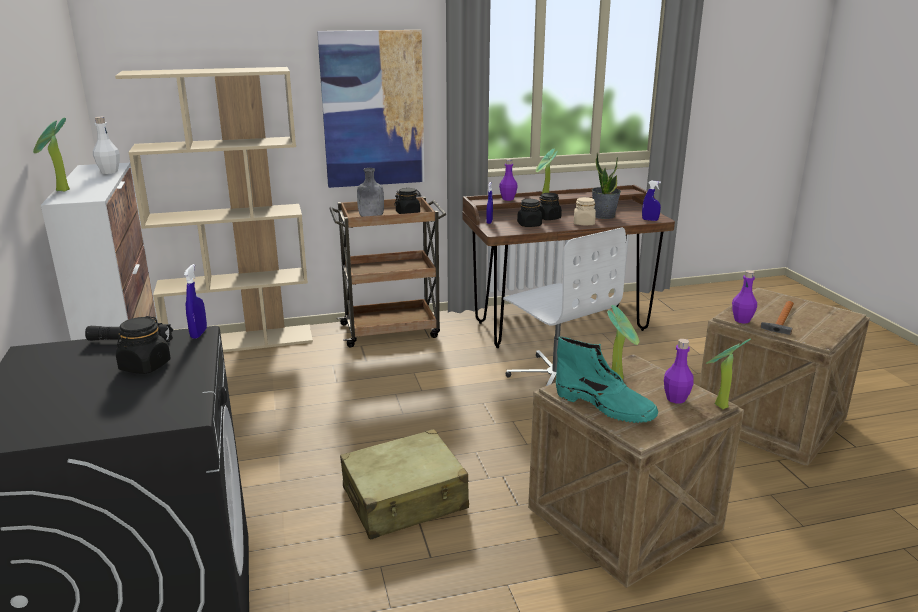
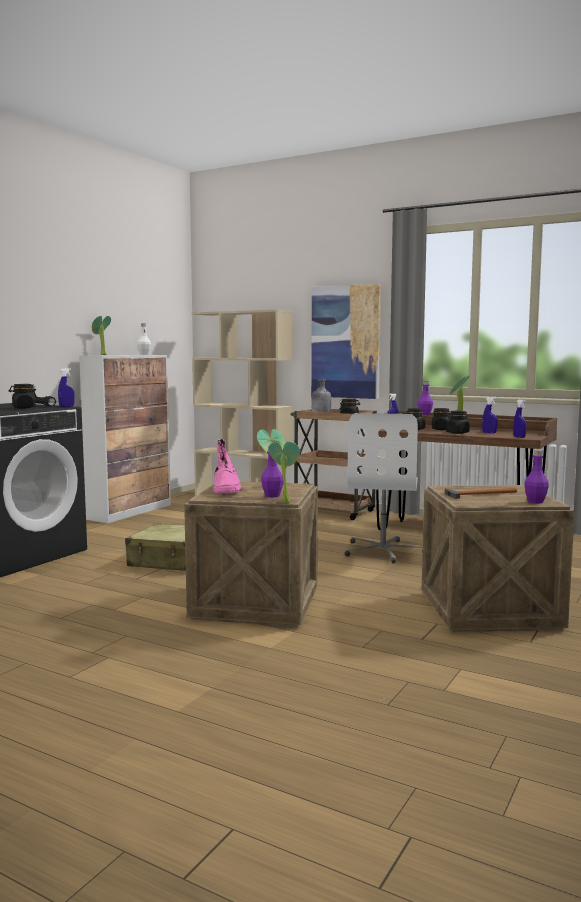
camera: 45 degrees right, 15 degrees down
turquoise boot [556,337,658,423] -> pink boot [213,439,241,494]
beige jar [574,197,596,225] -> black jar [446,411,470,434]
potted plant [592,153,621,219] -> blue spray bottle [482,397,498,433]
purple bottle [732,270,757,324] -> purple bottle moved to [524,450,549,503]

